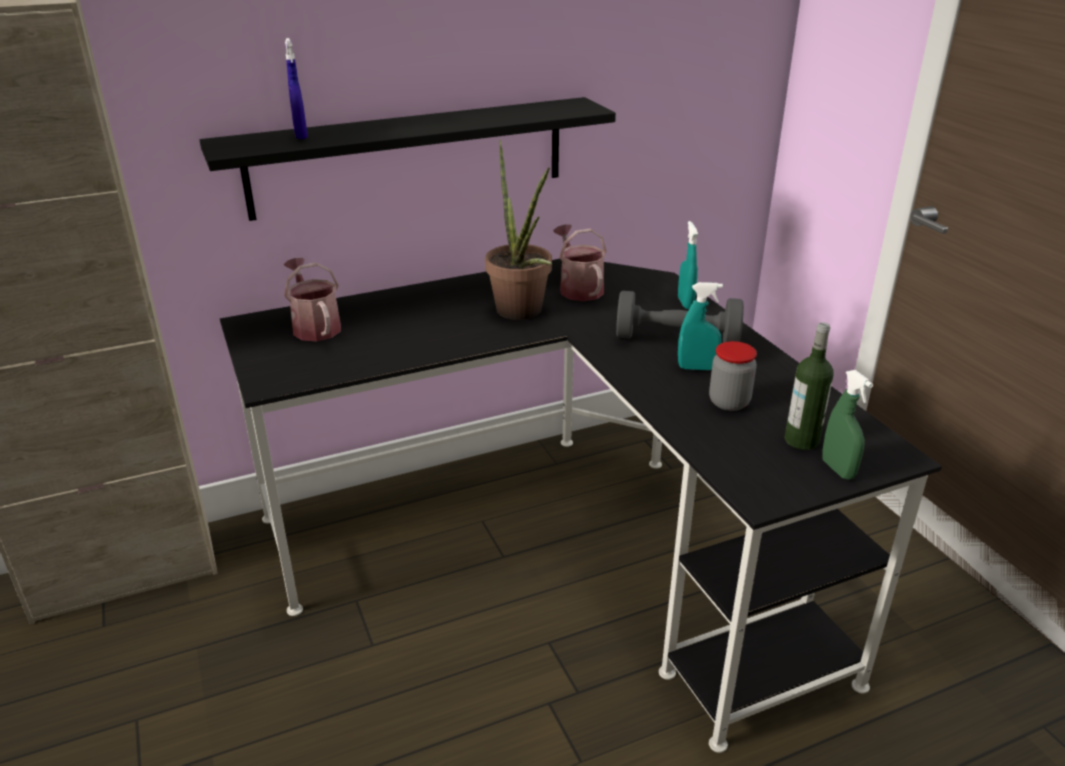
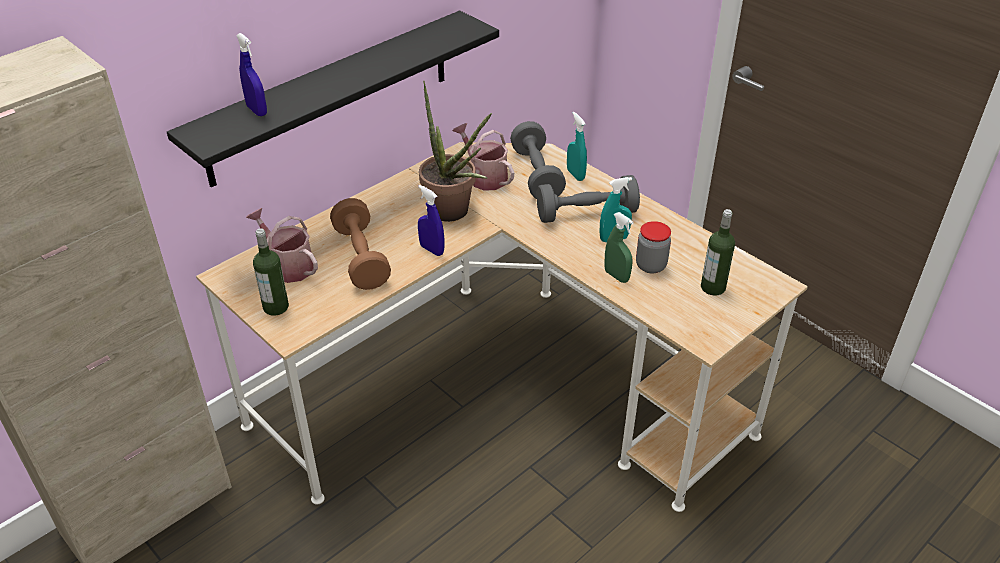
camera: 20 degrees left, 10 degrees up
black desk [220,259,942,753] -> beige desk [196,142,808,512]
green spray bottle [822,370,873,480] -> green spray bottle moved to [604,212,634,283]
none -> bottle [253,228,289,316]
none -> brown dumbbell [330,198,391,290]
none -> blue spray bottle [418,185,444,256]
none -> grey dumbbell [510,121,566,199]

